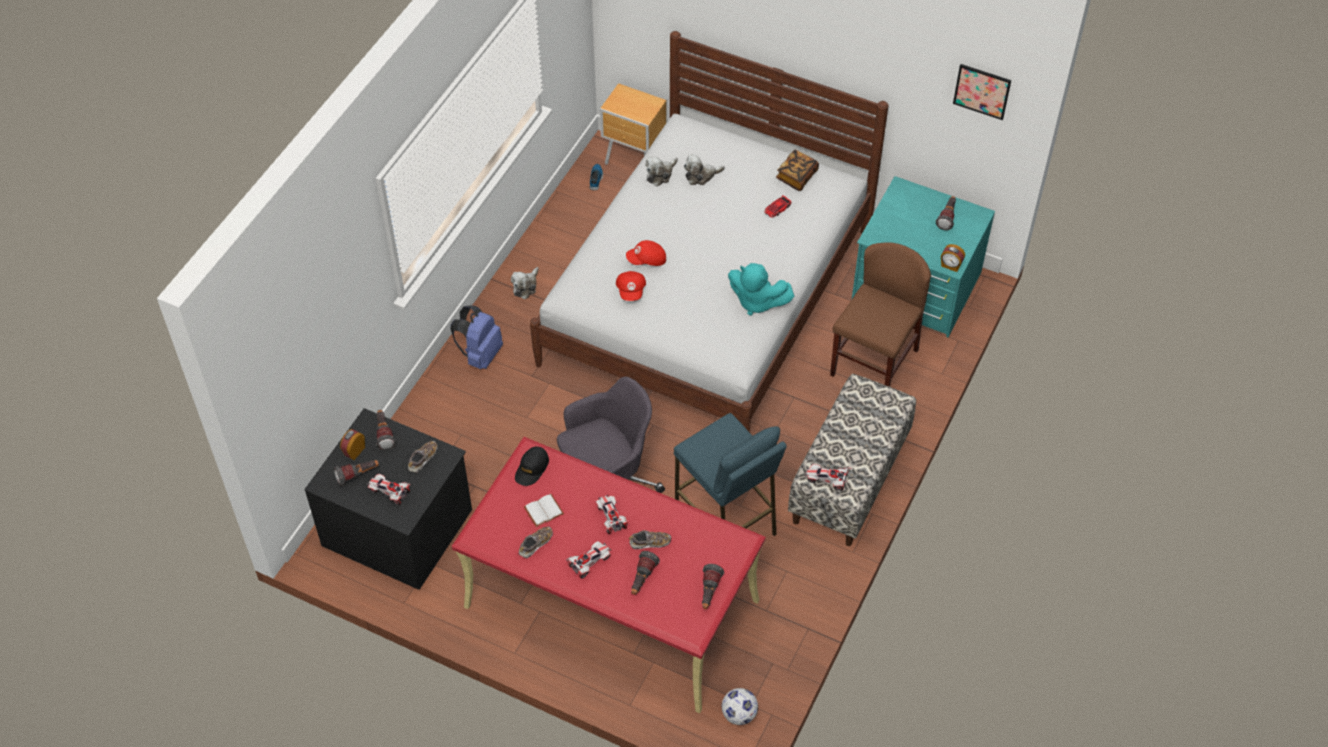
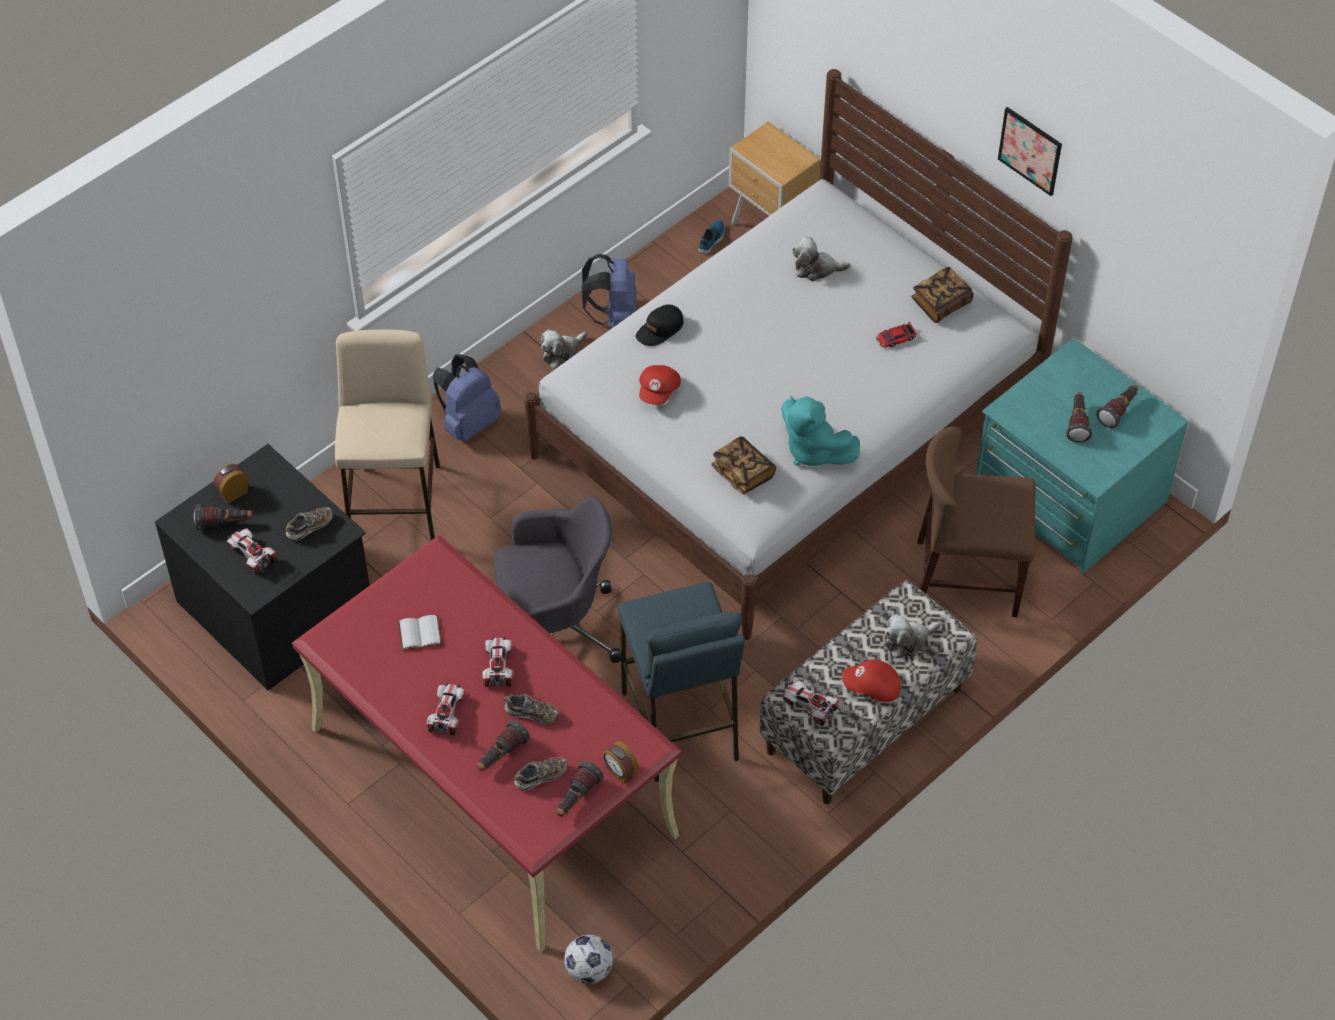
camera: 20 degrees right, 0 degrees up
flashlight [376,410,396,450] -> flashlight moved to [1066,392,1092,443]
black cap [515,447,549,486] -> black cap moved to [636,304,683,346]
shoe [519,526,553,558] -> shoe moved to [514,757,567,791]
toy car [566,541,611,579] -> toy car turned 60 degrees counterclockwise [426,683,464,735]
red cap [626,240,666,266] -> red cap moved to [842,659,901,702]
plush toy [645,156,678,187] -> plush toy moved to [885,614,941,658]
brown chair [830,242,931,387] -> brown chair turned 135 degrees counterclockwise [917,426,1035,617]
alarm clock [941,244,965,272] -> alarm clock moved to [603,741,639,785]
picture [953,64,1011,120] -> picture moved to [998,107,1062,196]
none -> beige stool [335,329,440,540]
none -> blue backpack [581,254,637,328]
none -> book [711,437,776,494]

